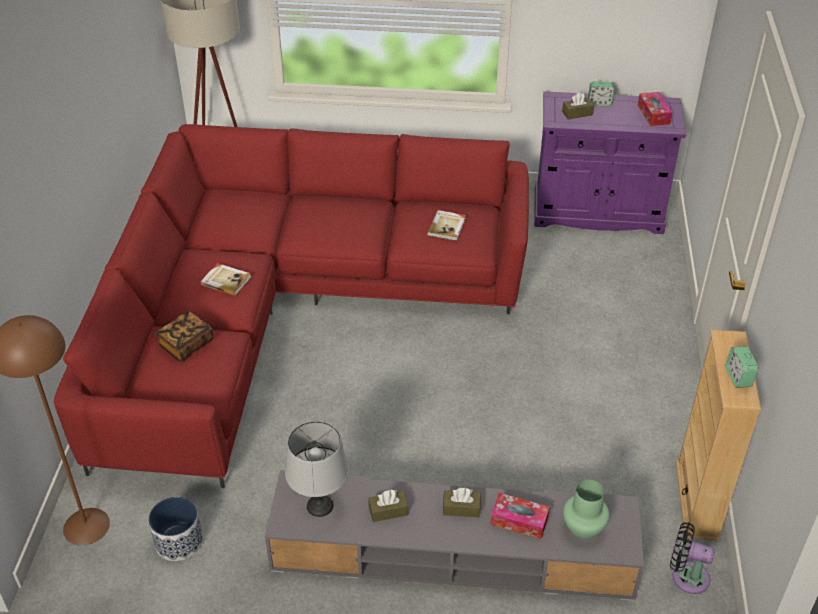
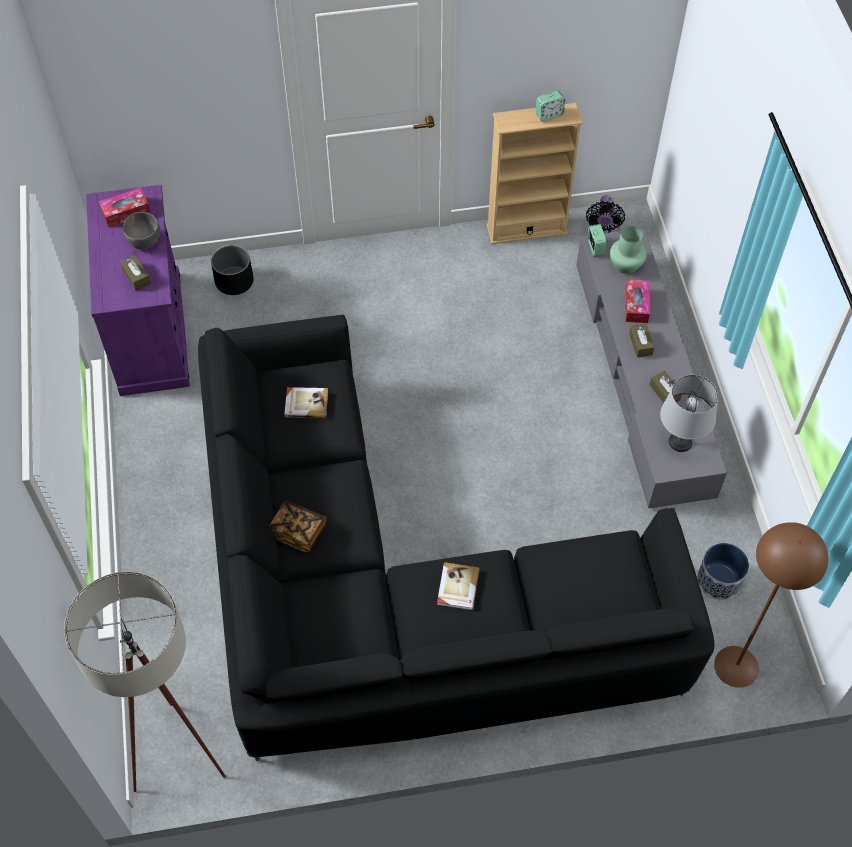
camera: 105 degrees left, 15 degrees up
red sofa [54,124,529,488] -> black sofa [198,315,715,761]
book [155,311,214,362] -> book moved to [269,500,327,553]
alarm clock [588,81,614,106] -> alarm clock moved to [588,224,607,256]
none -> grey bowl [123,212,160,250]
none -> black planter [211,245,253,295]

